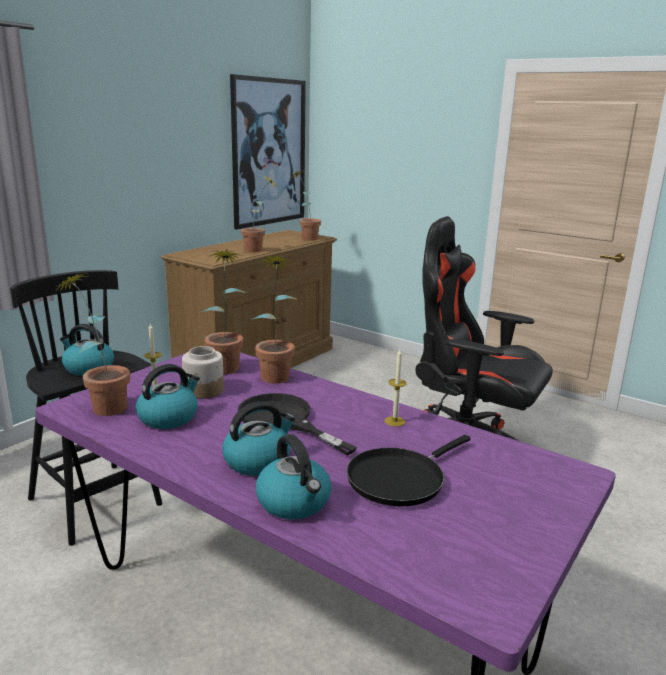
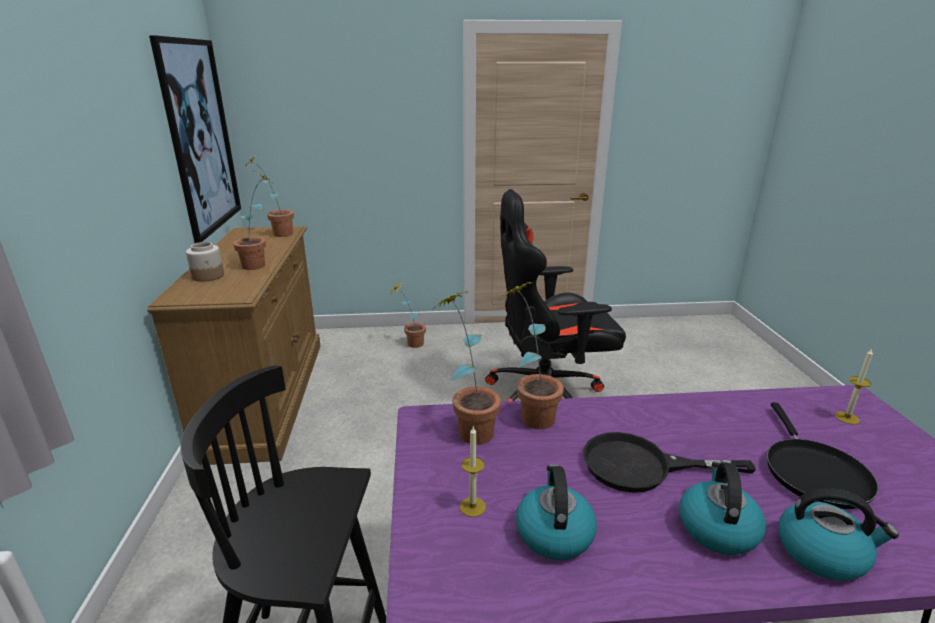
camera: 40 degrees left, 5 degrees up
potted plant [54,272,130,416] -> potted plant moved to [389,282,426,348]
kettle [60,324,114,376] -> none
jar [182,346,224,399] -> jar moved to [186,242,224,282]
candle [385,349,407,427] -> candle moved to [835,349,873,424]

